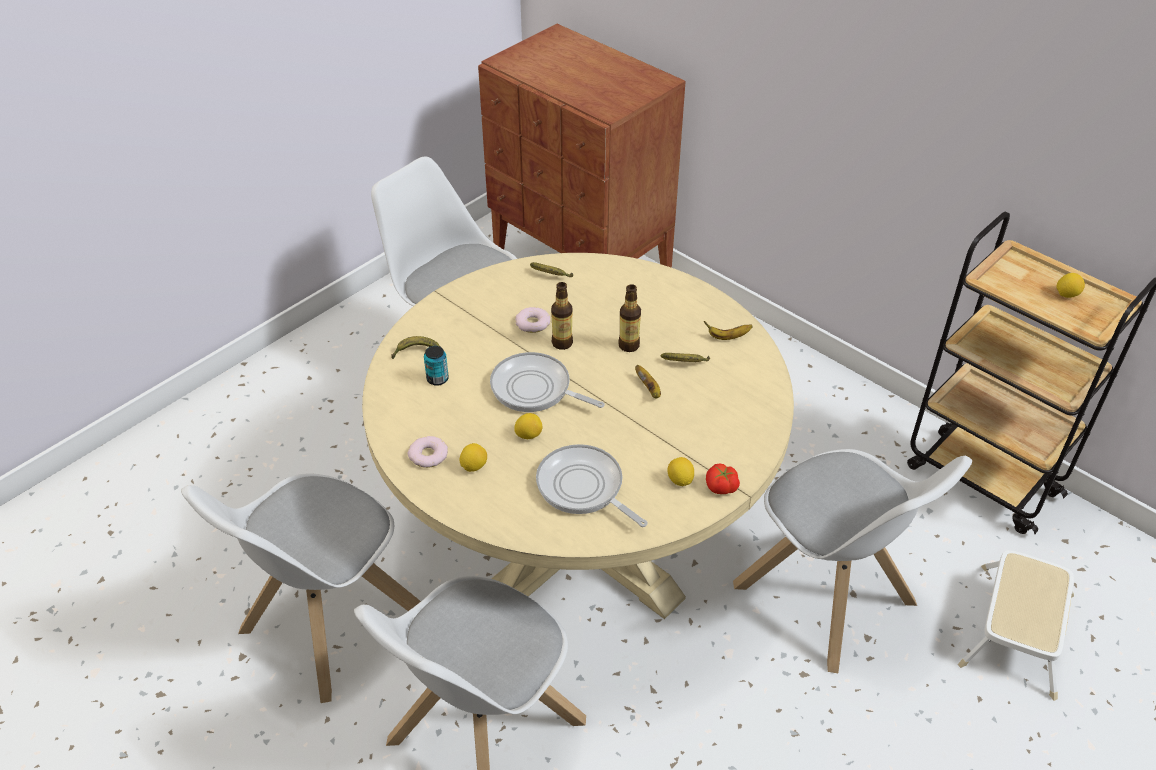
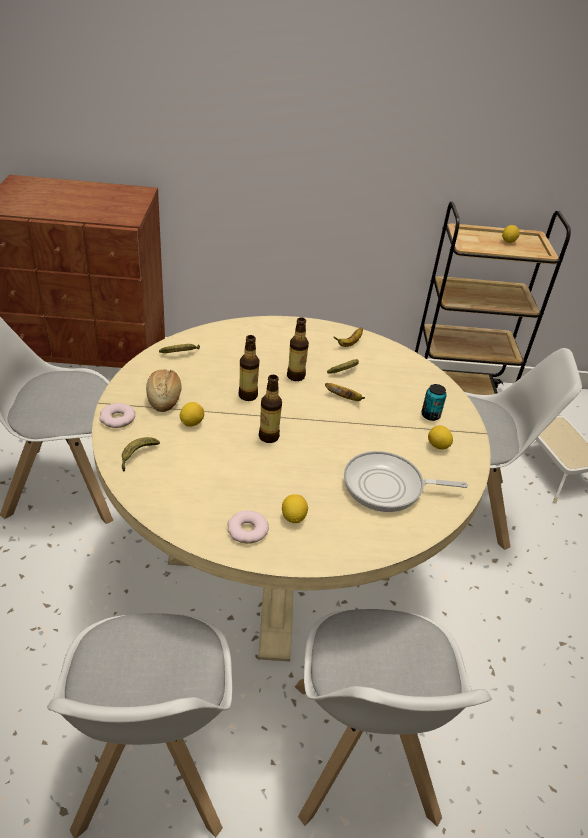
camera: 45 degrees left, 5 degrees down
can [424,346,449,386] -> can moved to [421,384,447,421]
frying pan [490,352,605,412] -> bottle [259,375,282,443]
lemon [514,413,543,439] -> lemon moved to [180,402,204,426]
donut [515,307,551,333] -> donut moved to [99,403,135,428]
tomato [706,463,740,494] -> none
none -> bread [146,369,182,412]

